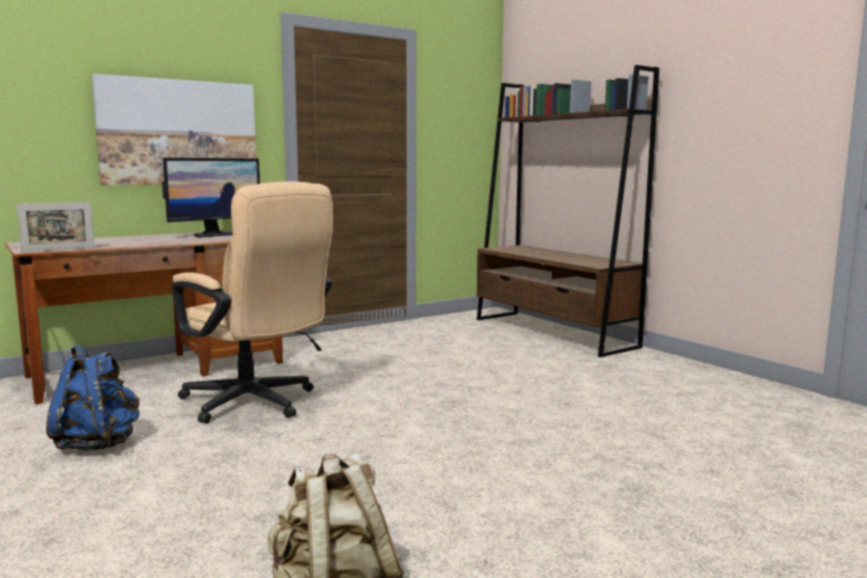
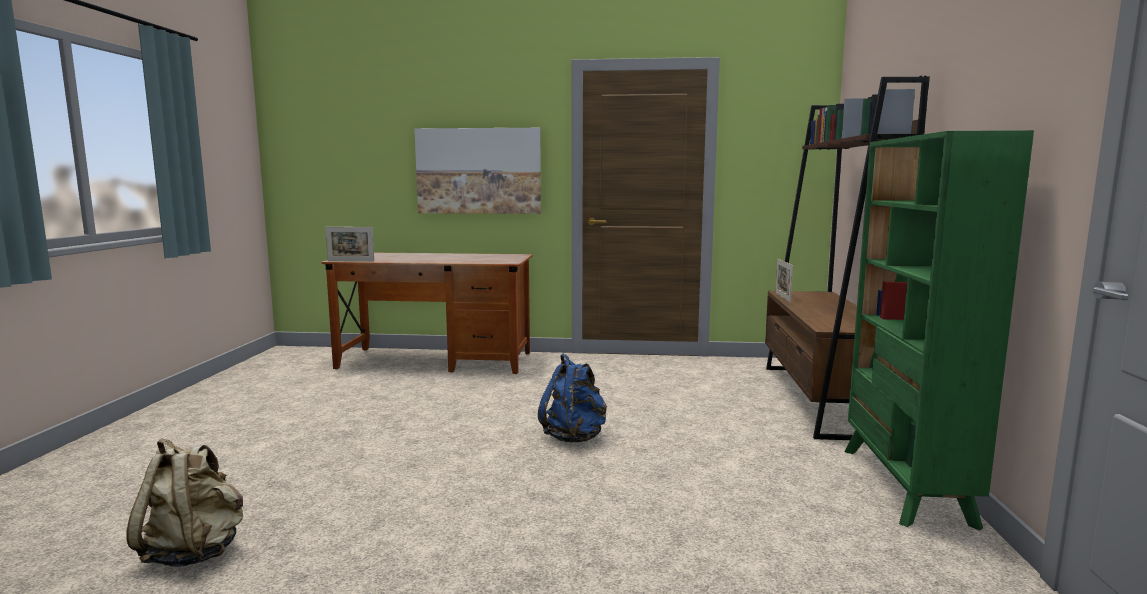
camera: 40 degrees right, 0 degrees up
blue backpack [46,346,139,451] -> blue backpack moved to [538,354,607,443]
monitor [162,158,260,238] -> none
beige office chair [172,181,333,424] -> none
none -> picture frame [775,259,793,302]
none -> green bookcase [845,130,1034,530]

